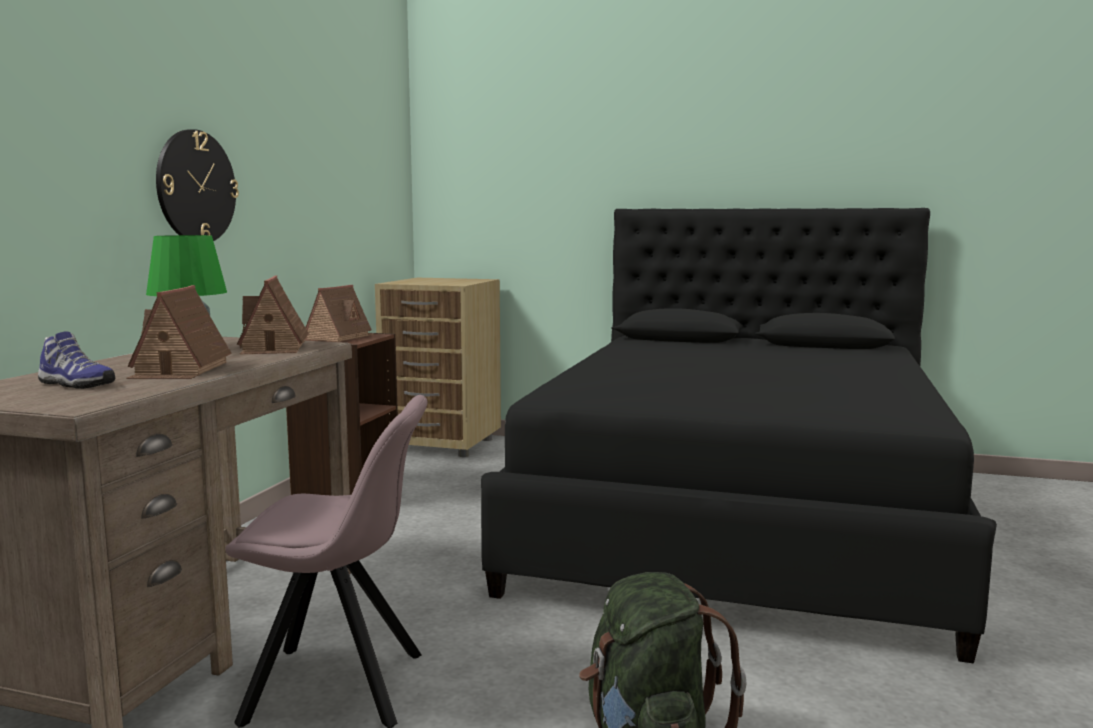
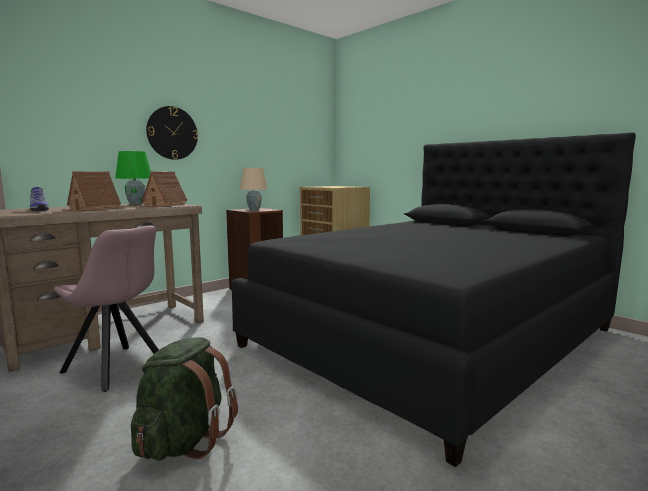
camera: 30 degrees right, 0 degrees up
toy house [305,285,375,342] -> beige table lamp [240,168,268,210]

